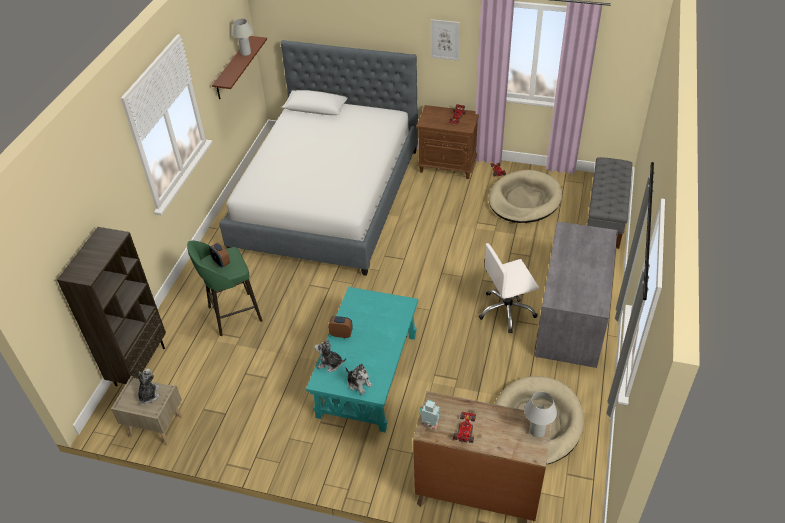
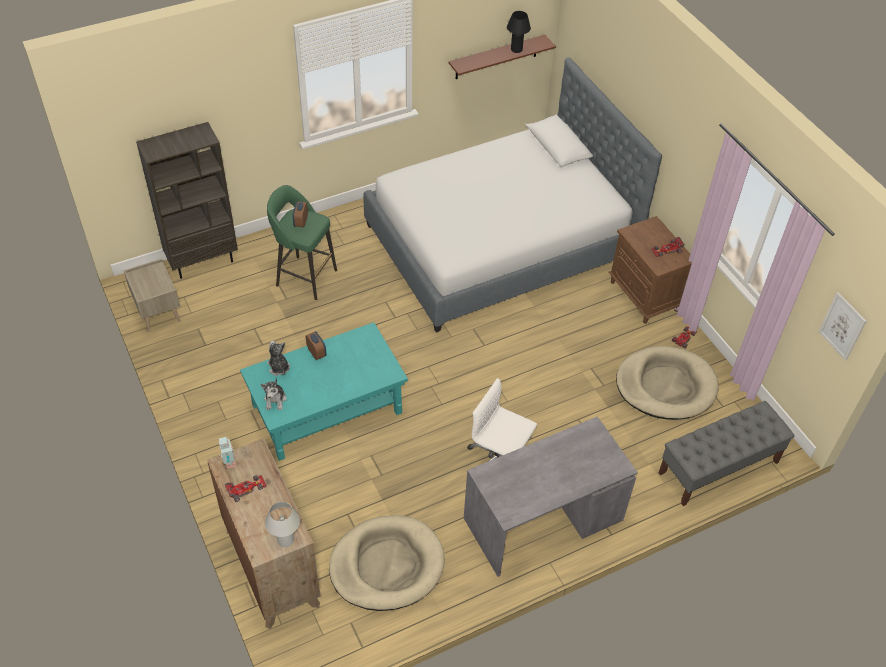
camera: 45 degrees right, 5 degrees up
plush toy [138,368,159,404] -> none
white table lamp [232,19,253,56] -> black table lamp [507,11,531,53]
picture [431,19,460,61] -> picture moved to [819,292,866,361]

